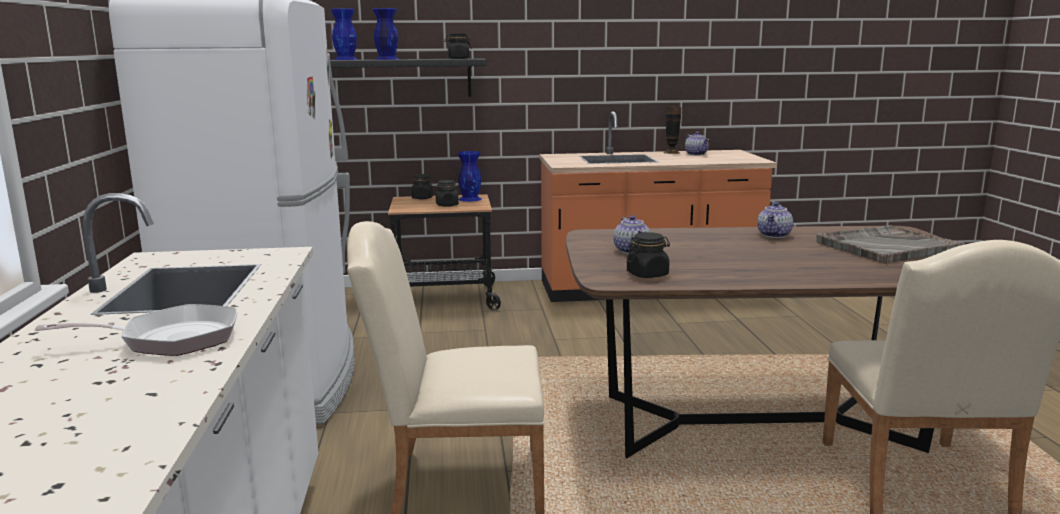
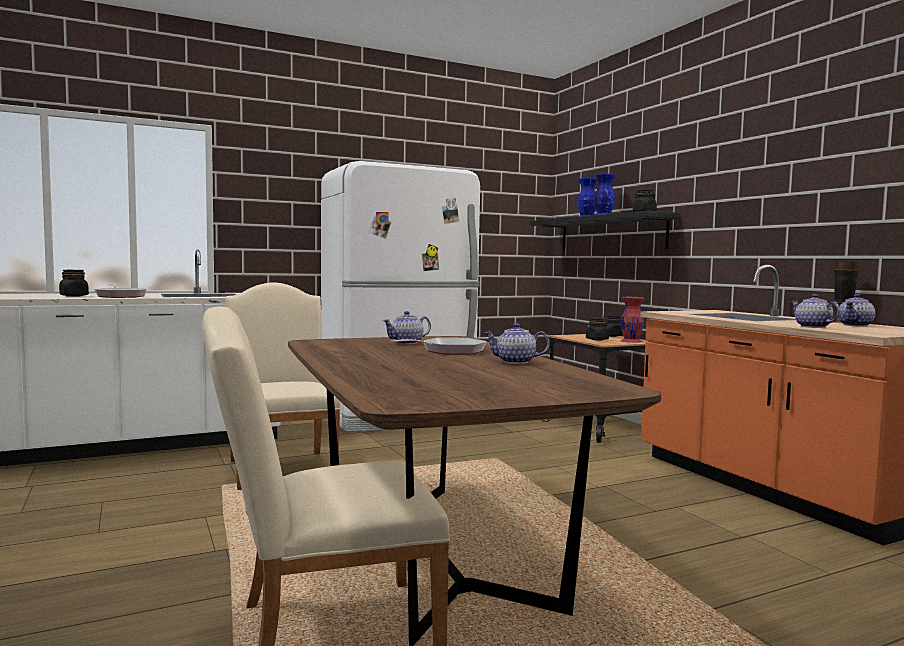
camera: 70 degrees right, 10 degrees down
blue vase [457,151,482,202] -> red vase [621,297,644,343]
black jar [627,232,670,278] -> black jar moved to [59,270,89,297]
grey tray [816,225,965,264] -> none
none -> frying pan [391,338,487,355]
none -> teapot [791,294,841,328]

